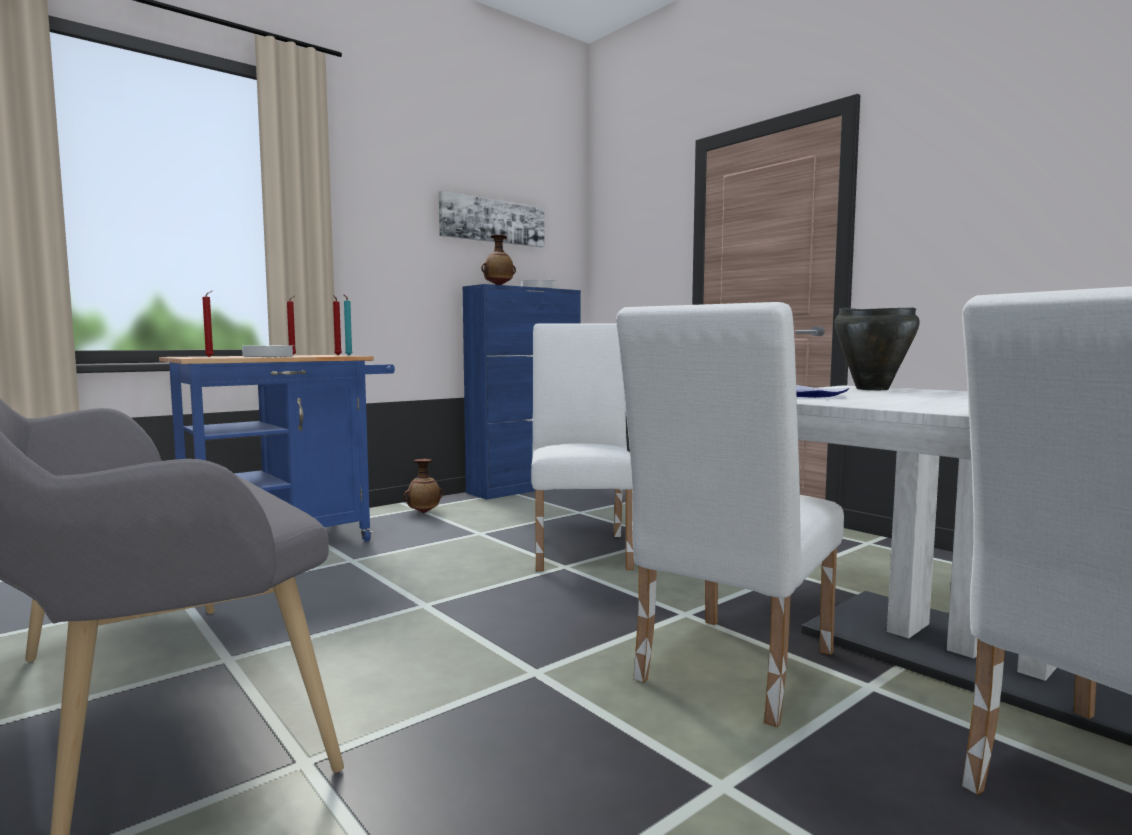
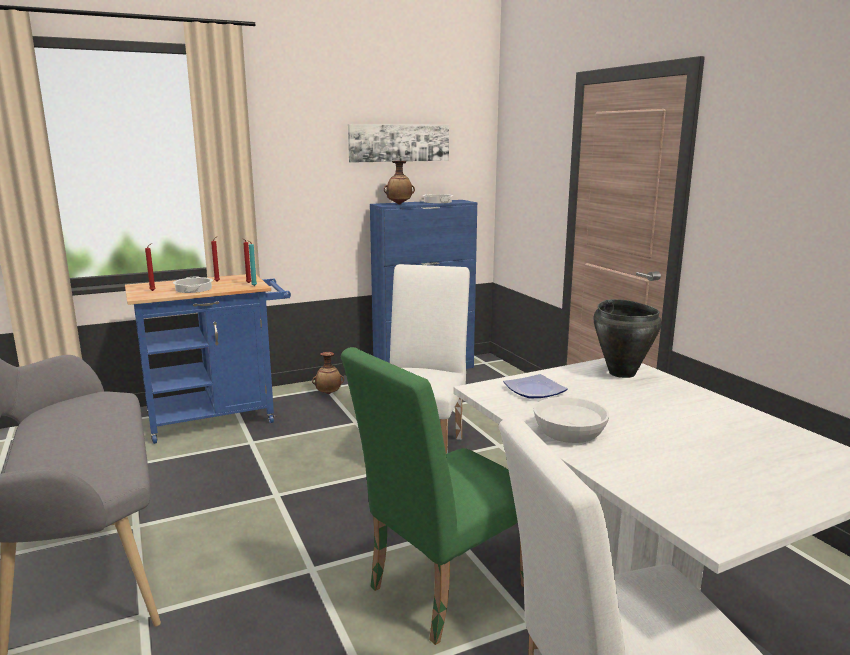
camera: 15 degrees right, 10 degrees up
white chair [616,302,844,727] -> green chair [340,347,524,645]
none -> white bowl [533,397,609,443]

